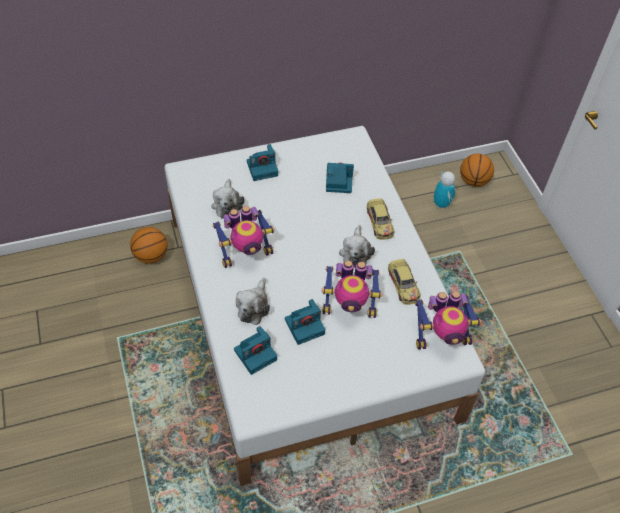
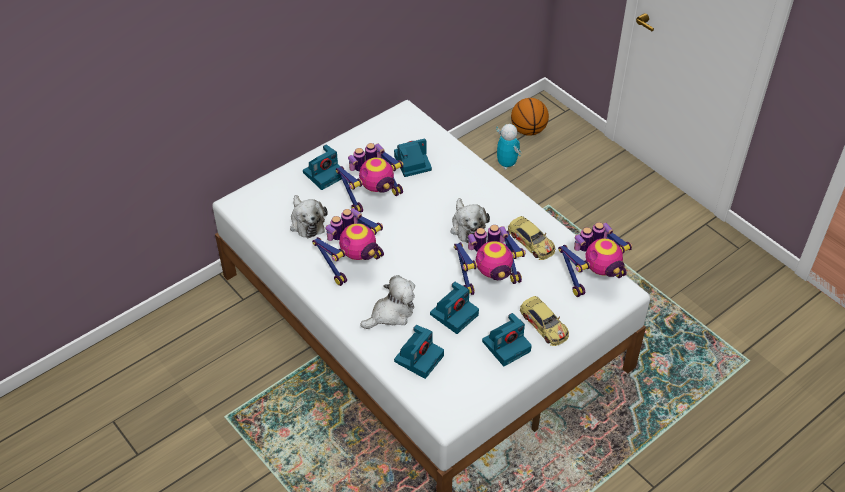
camera: 20 degrees left, 5 degrees down
basketball [130,227,167,264] -> none
plush toy [235,278,270,325] -> plush toy turned 120 degrees counterclockwise [360,275,415,329]
toy car [367,199,394,240] -> toy car moved to [520,296,569,346]
none -> toy robot [336,143,403,213]
none -> camera [482,313,532,366]

